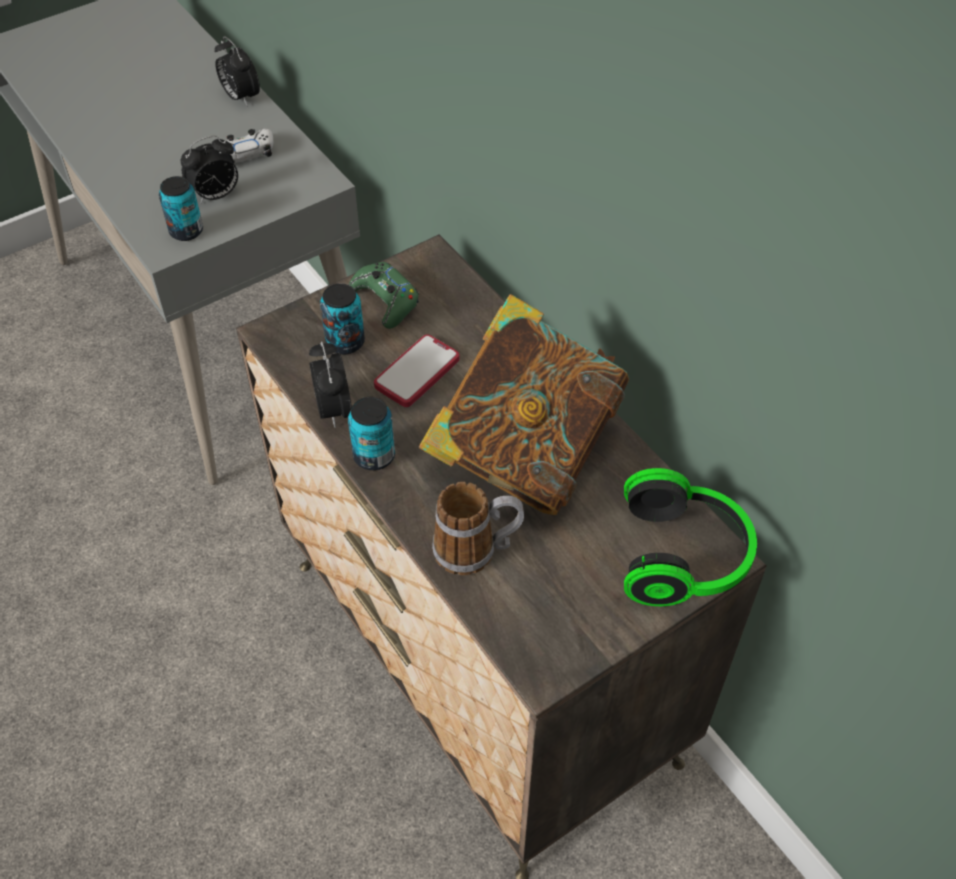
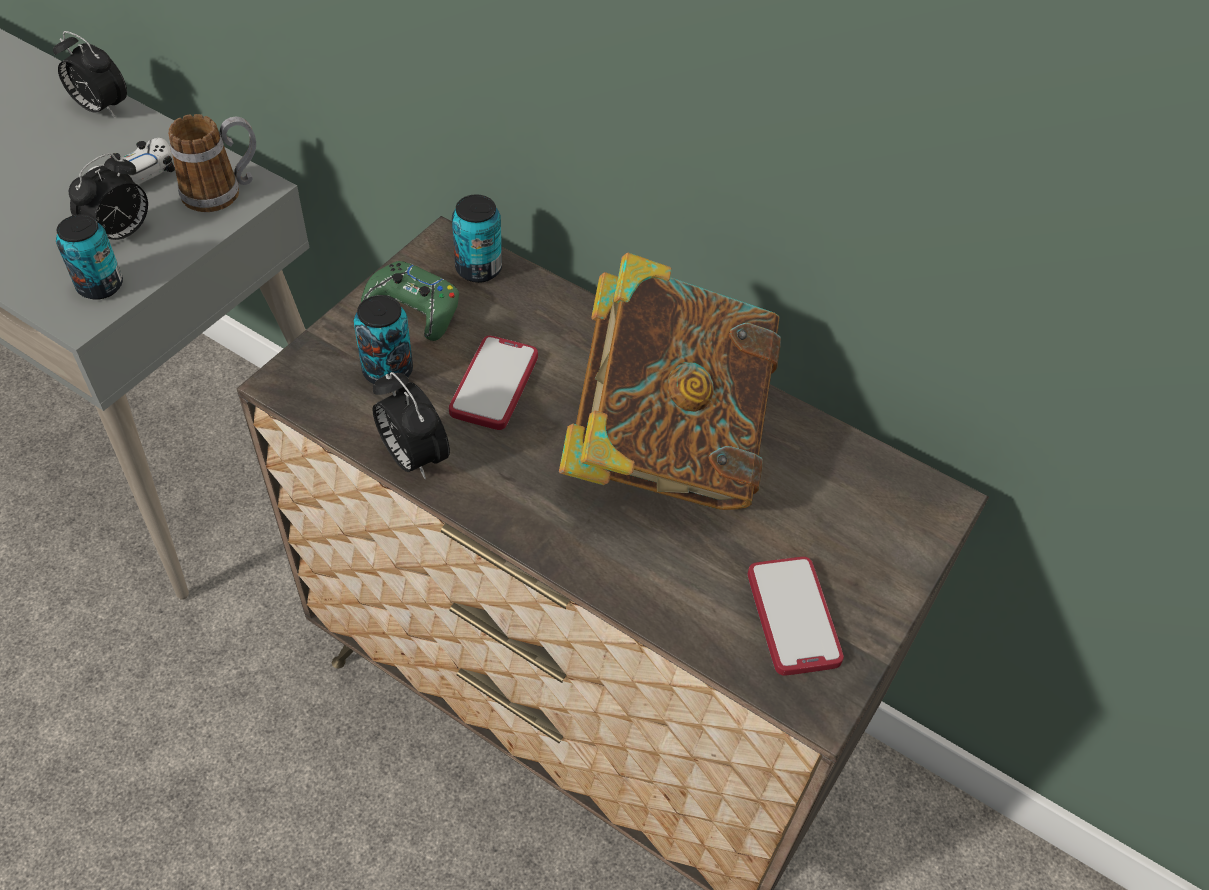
camera: 25 degrees left, 0 degrees up
can [348,397,395,470] -> can moved to [452,194,502,283]
mug [432,482,524,575] -> mug moved to [168,114,256,212]
headphones [624,468,757,606] -> none
none -> phone [748,557,844,676]

